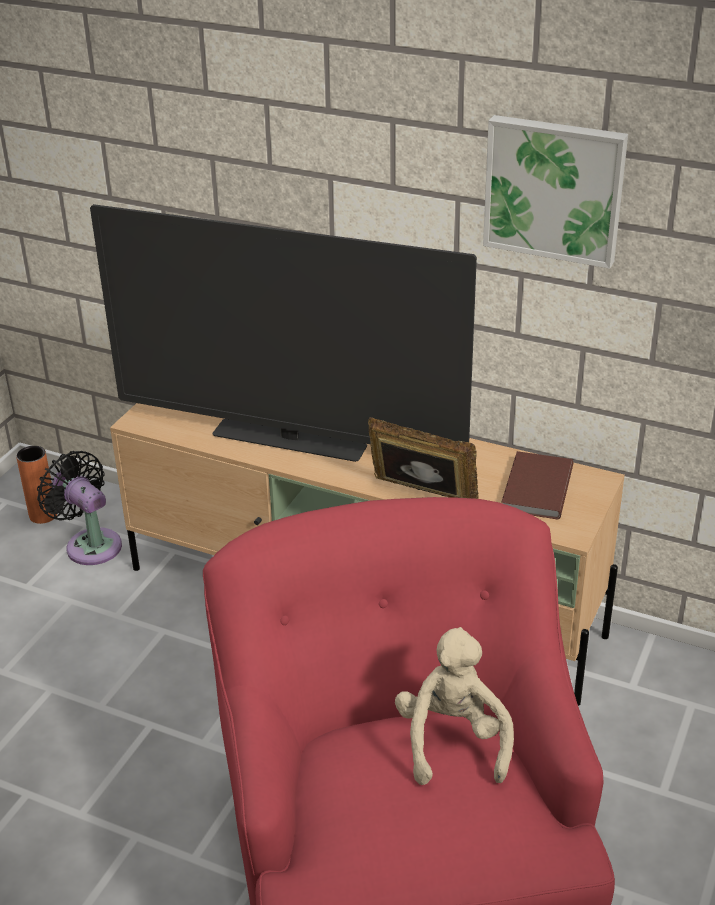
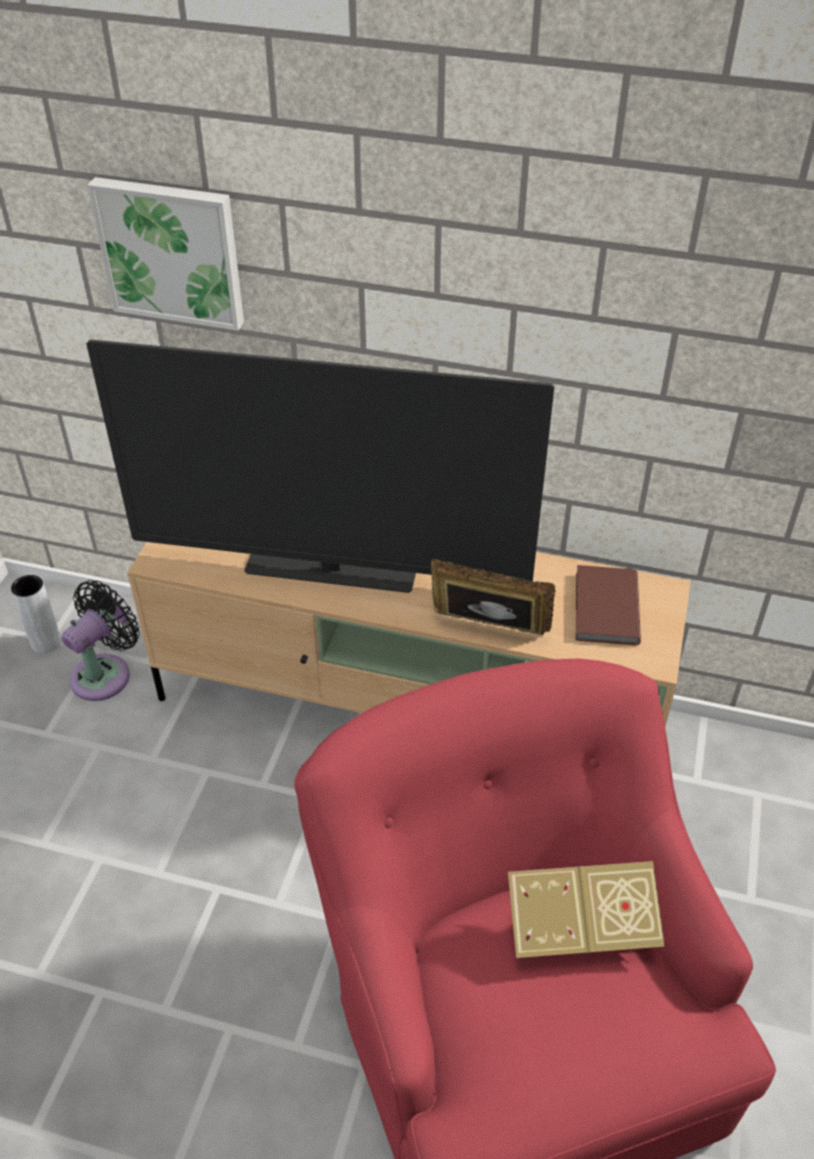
camera: 10 degrees left, 10 degrees up
orange vase [16,446,57,524] -> grey vase [11,575,61,654]
black fan [37,451,122,565] -> black fan turned 90 degrees clockwise [61,580,140,701]
beige plush toy [395,627,514,785] -> book [508,861,665,958]
picture [483,115,628,269] -> picture moved to [87,177,244,331]

